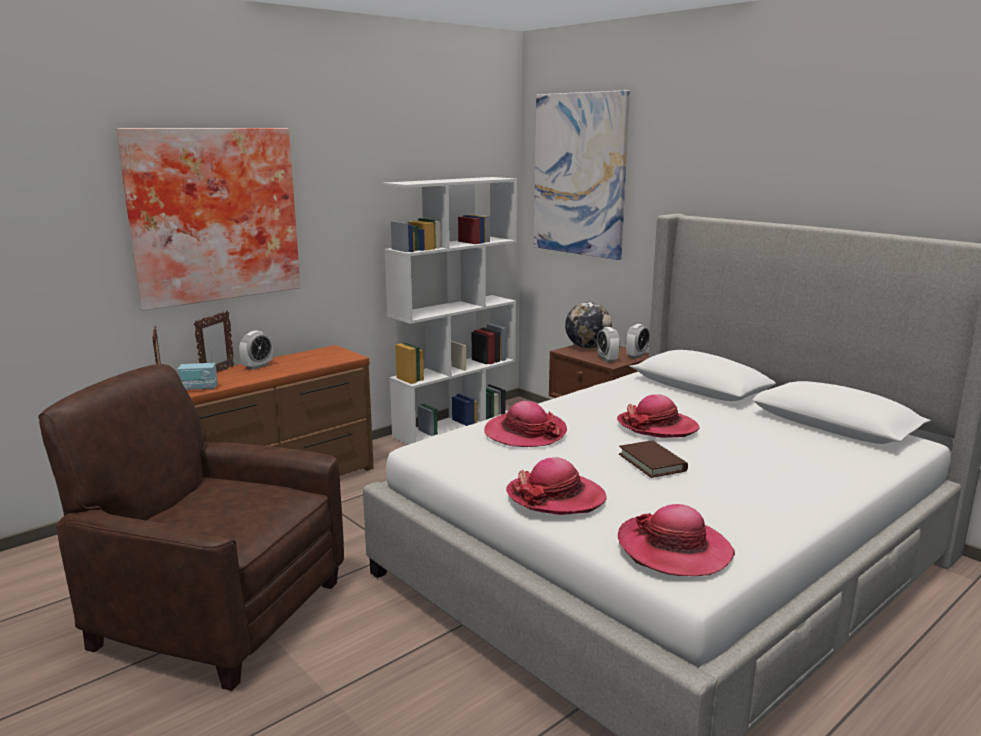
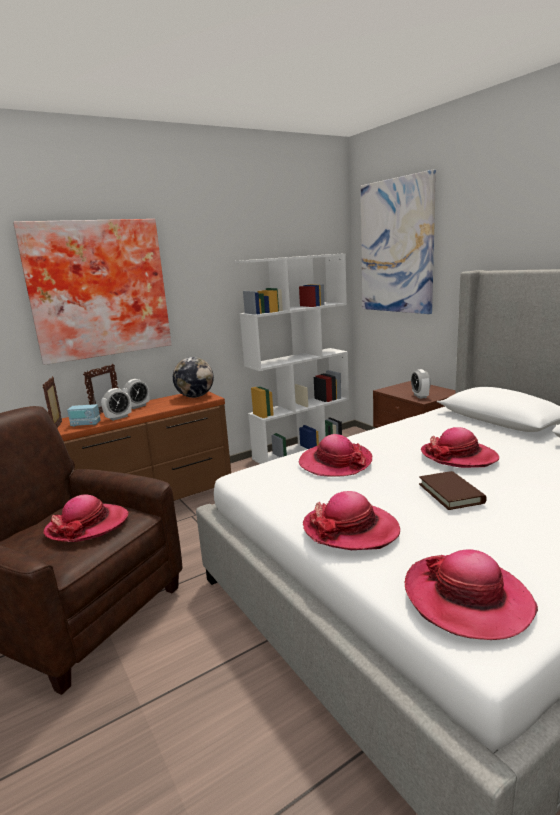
camera: 10 degrees right, 0 degrees up
globe [565,302,612,348] -> globe moved to [173,357,214,398]
alarm clock [625,324,650,359] -> alarm clock moved to [101,388,132,421]
none -> hat [43,494,129,542]

